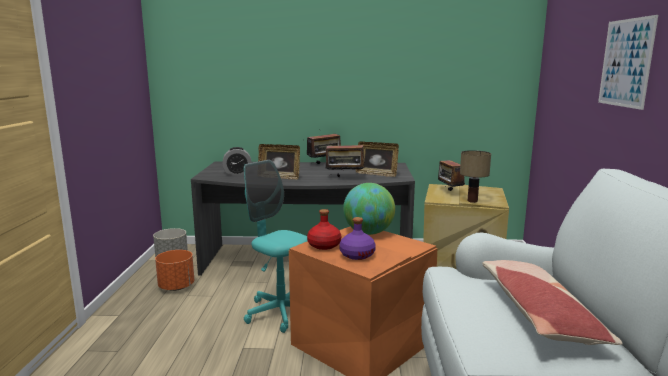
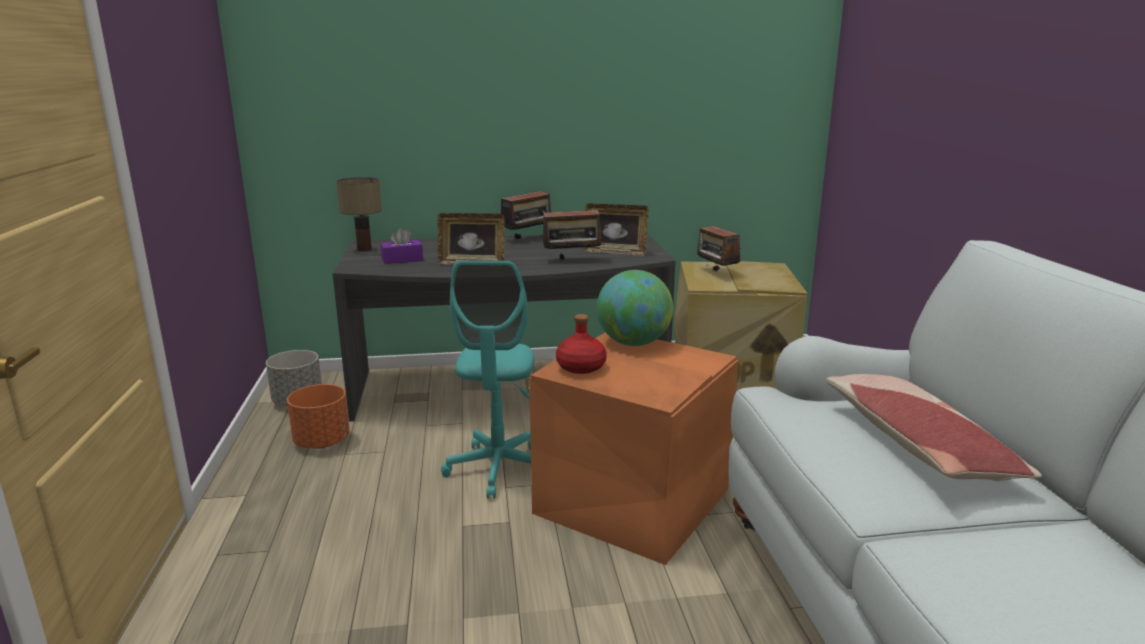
camera: 10 degrees left, 5 degrees up
alarm clock [223,147,252,175] -> purple tissue box [381,228,423,264]
turquoise office chair [244,160,307,333] -> turquoise office chair turned 120 degrees counterclockwise [441,260,534,499]
purple bottle [339,217,376,260] -> none
table lamp [460,150,491,203] -> table lamp moved to [337,177,382,251]
picture [598,15,658,110] -> none

